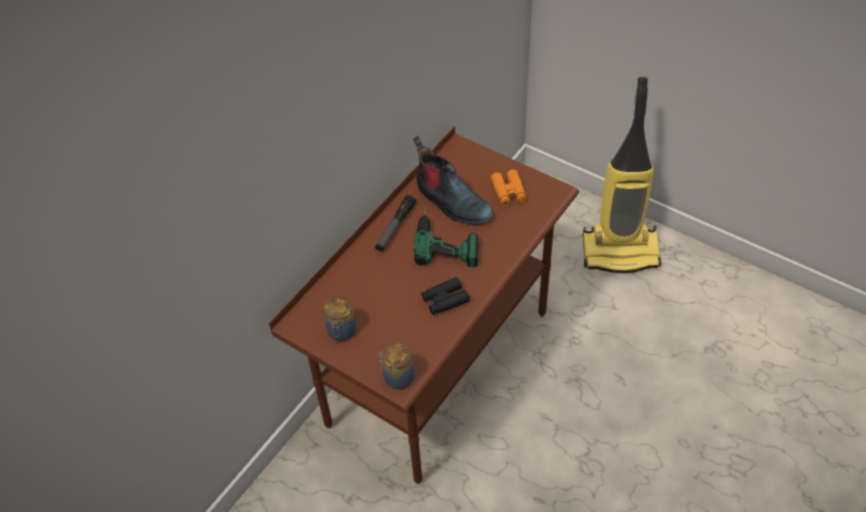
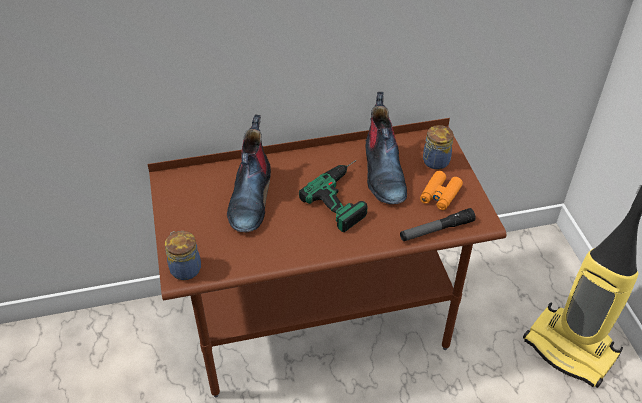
camera: 40 degrees right, 5 degrees down
jar [324,296,356,341] -> jar moved to [423,125,454,170]
flashlight [375,195,416,252] -> flashlight moved to [400,208,476,241]
black binoculars [421,277,470,315] -> none
none -> boot [227,114,271,233]

